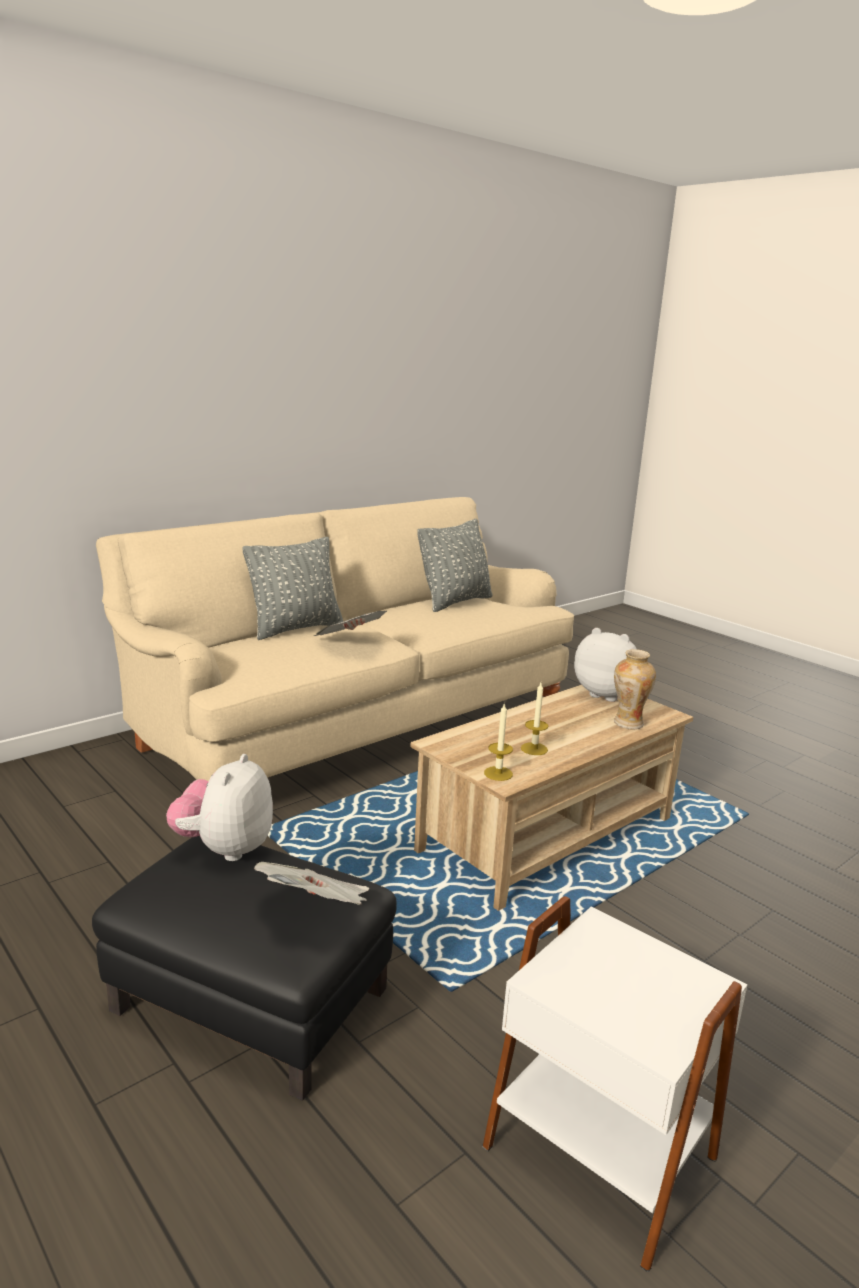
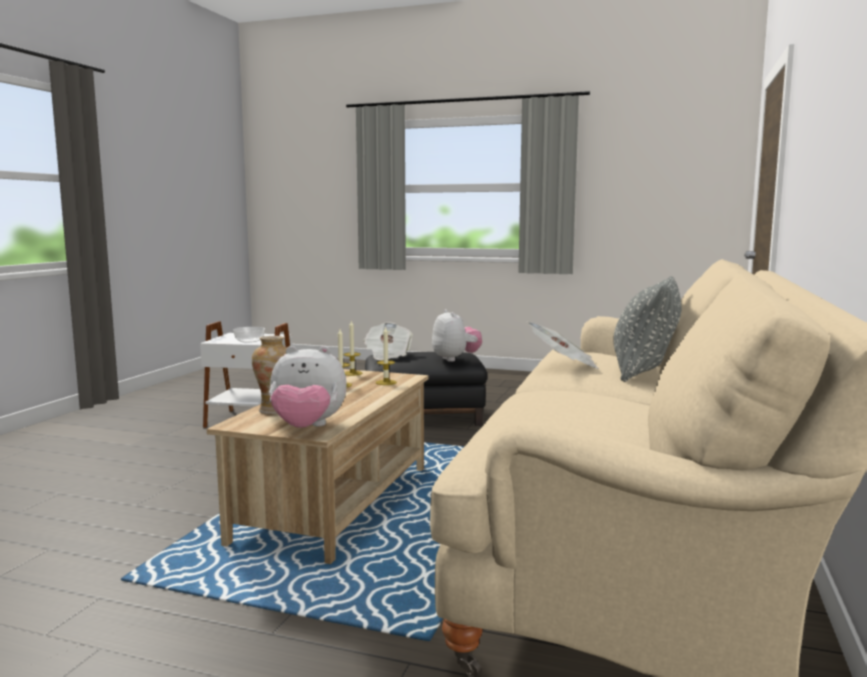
camera: 150 degrees right, 10 degrees down
grey pillow [417,519,493,612] -> none
none -> bowl [233,327,265,343]
none -> candle [376,326,397,385]

